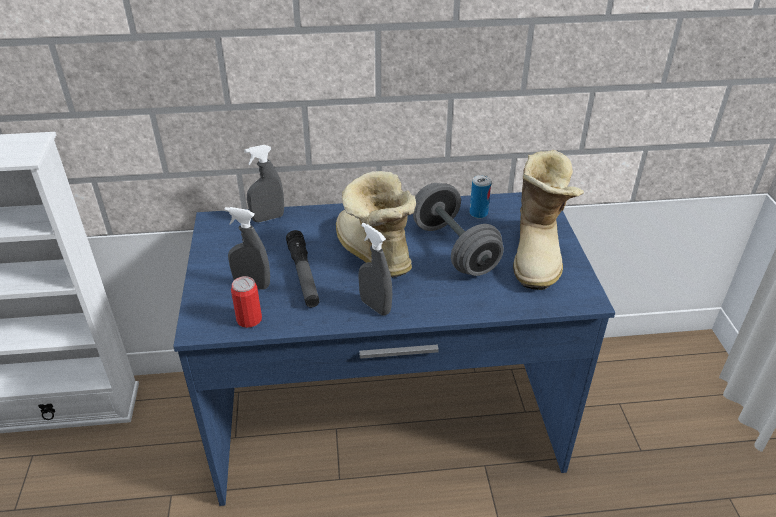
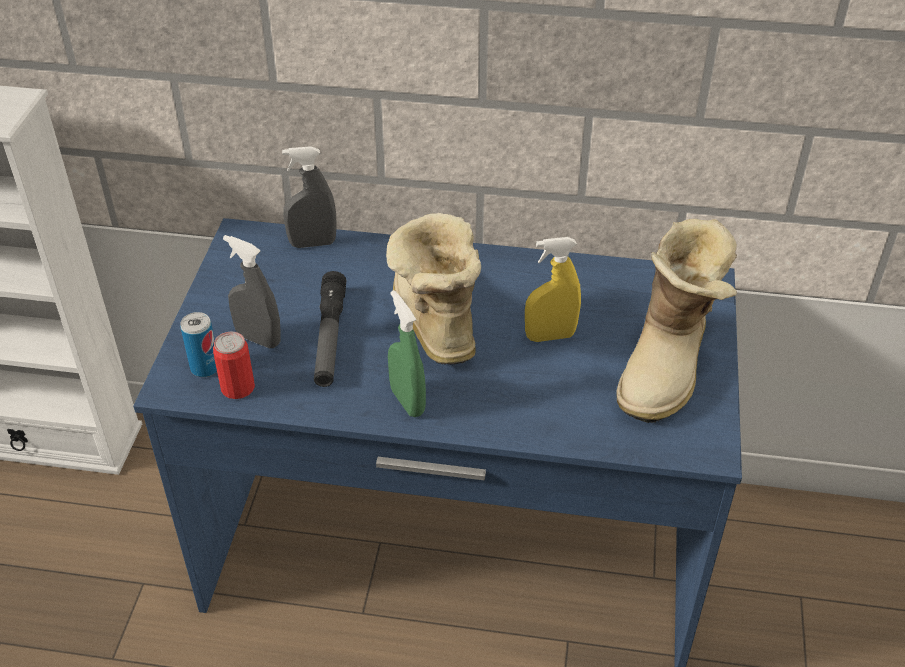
camera: 15 degrees right, 5 degrees up
grey spray bottle [358,223,392,316] -> green spray bottle [388,290,426,417]
grey dumbbell [413,183,504,276] -> yellow spray bottle [525,237,581,342]
can [469,175,491,218] -> can moved to [180,312,217,377]

